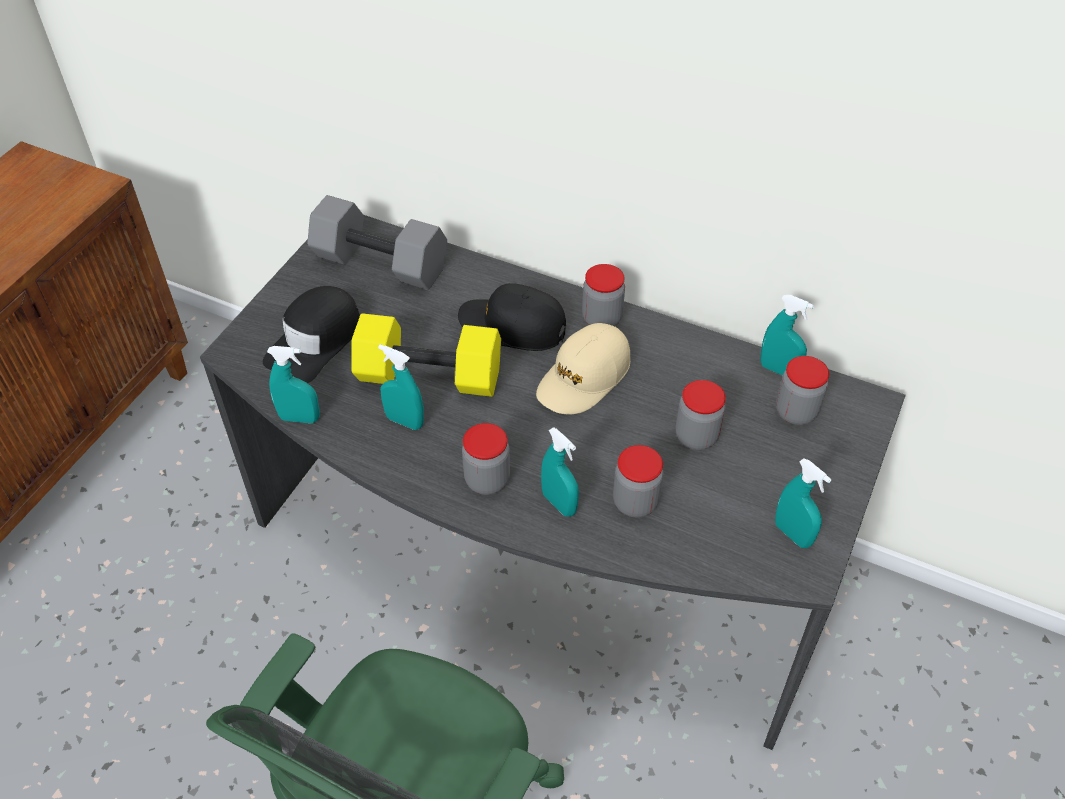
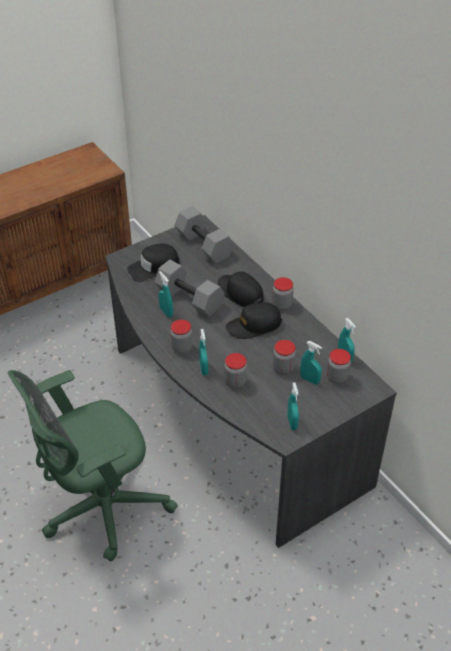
camera: 30 degrees right, 5 degrees down
turquoise spray bottle [267,346,320,423] -> turquoise spray bottle moved to [300,341,322,385]
yellow dumbbell [351,313,501,397] -> grey dumbbell [155,260,225,317]
beige cap [536,323,630,414] -> black cap [226,302,282,339]

